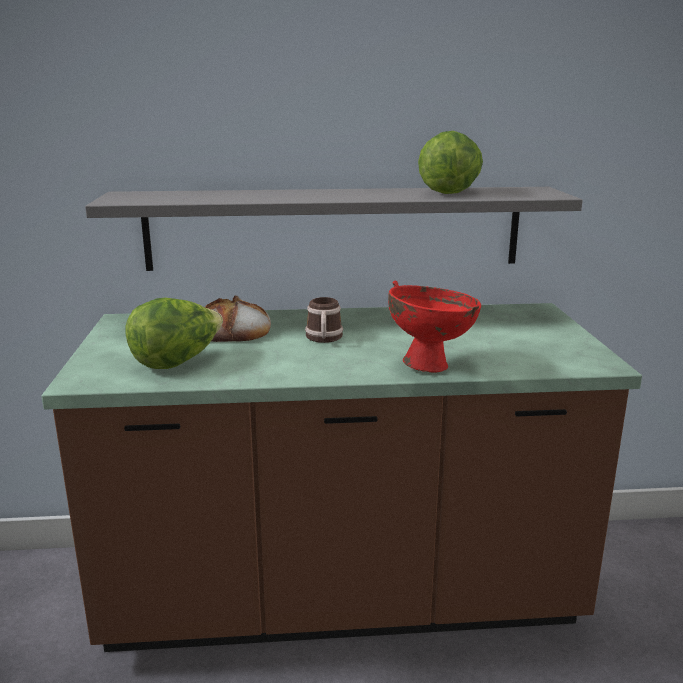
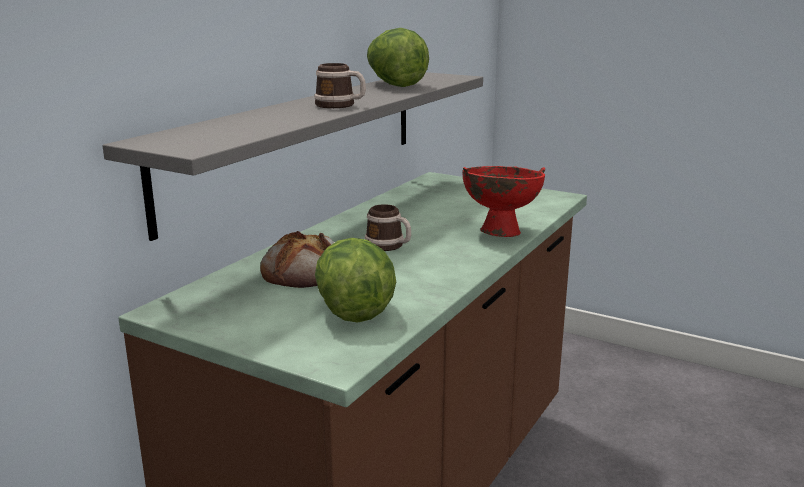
camera: 55 degrees left, 0 degrees up
none -> mug [314,63,366,108]

